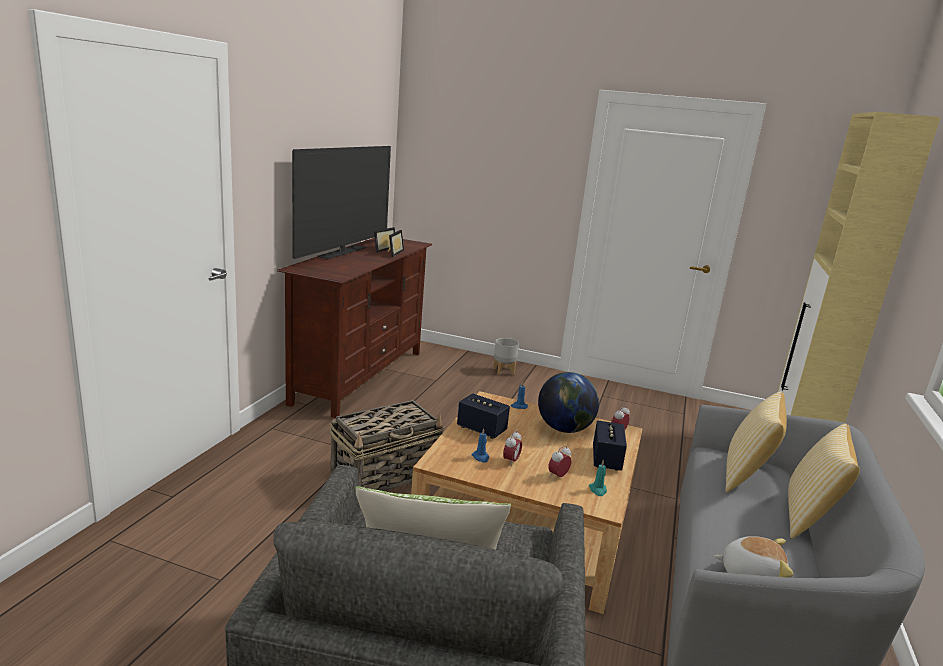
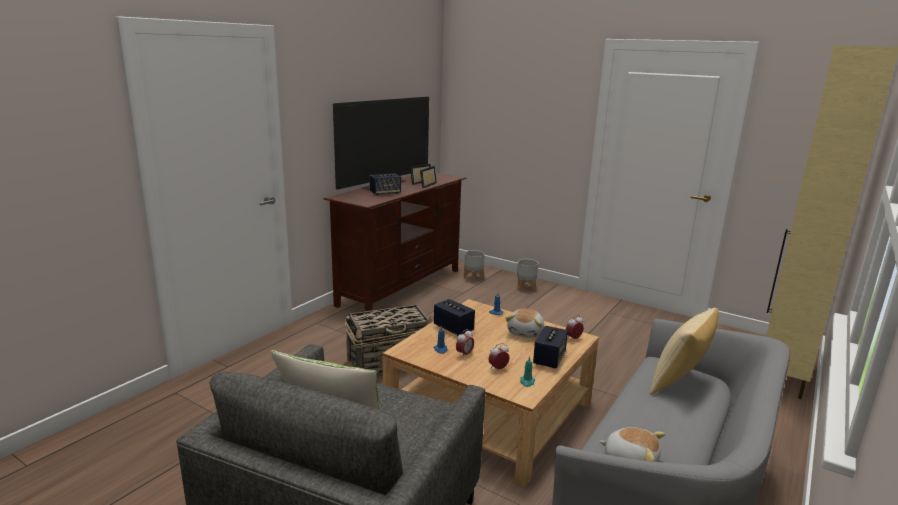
camera: 15 degrees right, 0 degrees up
globe [538,372,599,433] -> plush toy [506,309,544,338]
pillow [788,424,860,539] -> none
none -> speaker [370,173,401,195]
none -> grey planter [464,250,485,283]

